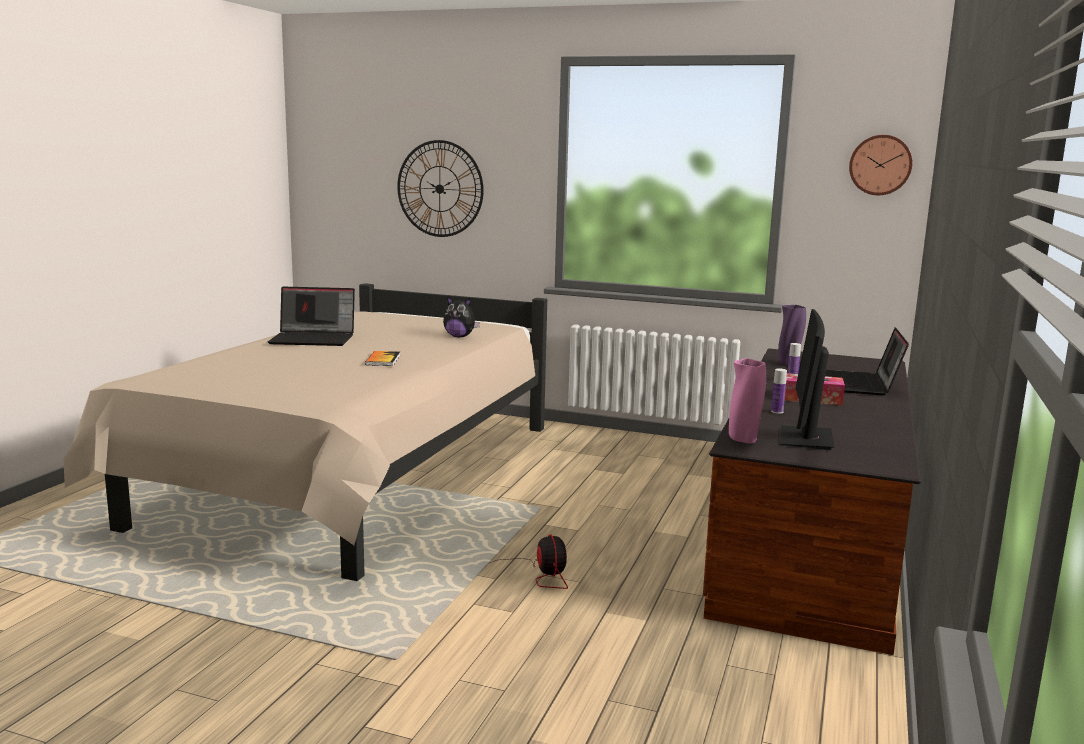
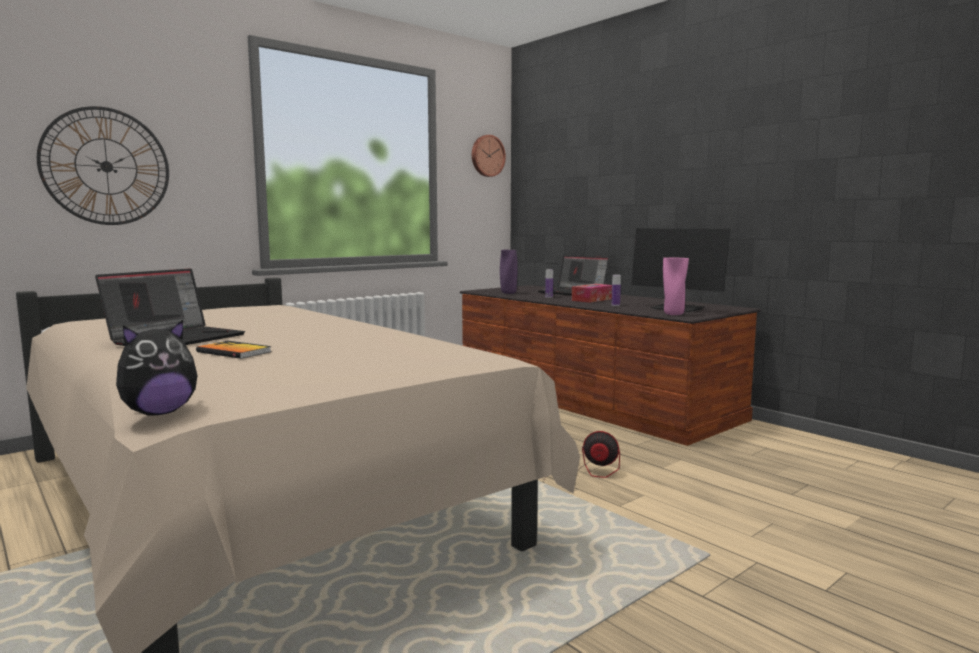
camera: 60 degrees left, 5 degrees down
book [365,351,400,366] -> book moved to [196,341,271,359]
plush toy [443,297,480,337] -> plush toy moved to [116,320,198,416]

